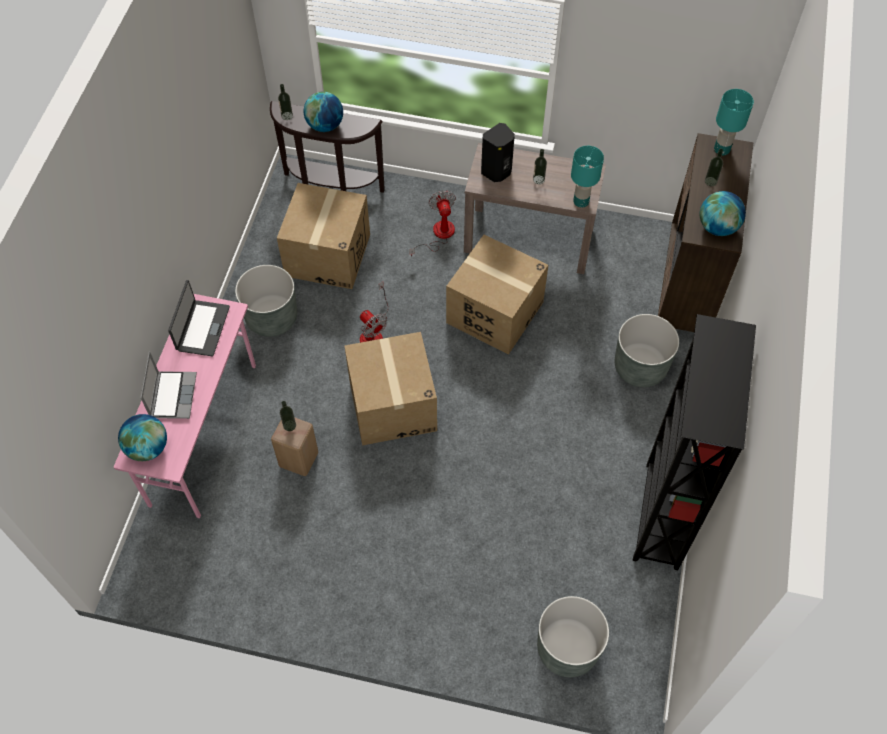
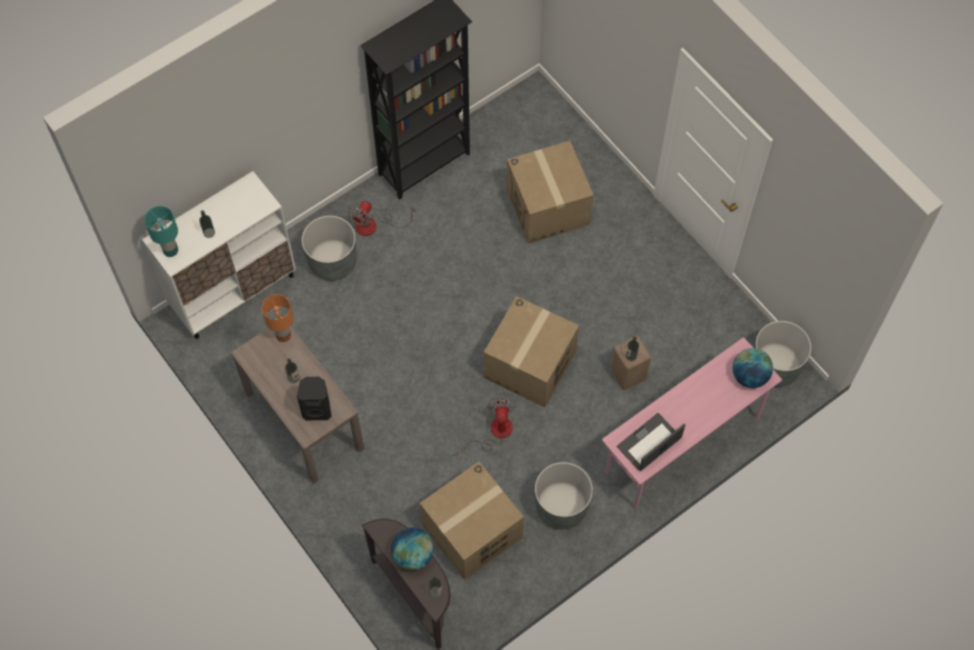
camera: 140 degrees left, 5 degrees up
laptop [140,351,197,419] -> none
fan [409,190,456,257] -> fan moved to [348,201,416,236]
cardboard box [446,235,548,354] -> cardboard box moved to [506,141,594,244]
grey planter [537,596,609,677] -> grey planter moved to [754,321,811,387]
turquoise table lamp [571,146,604,208] -> orange table lamp [262,294,293,342]
brown cabinet [658,133,754,332] -> white cabinet [142,171,296,339]
globe [700,191,746,236] -> none

